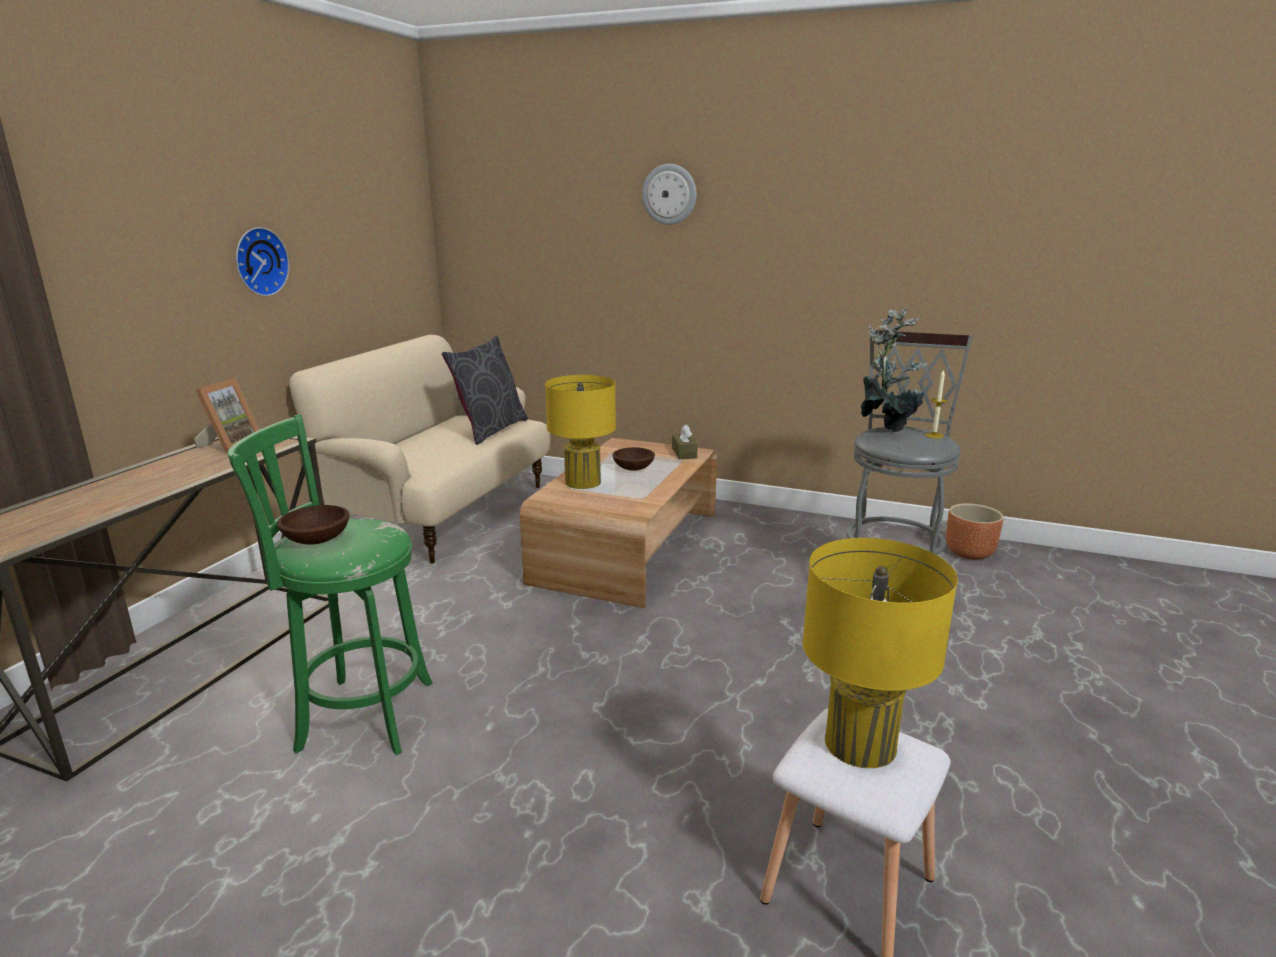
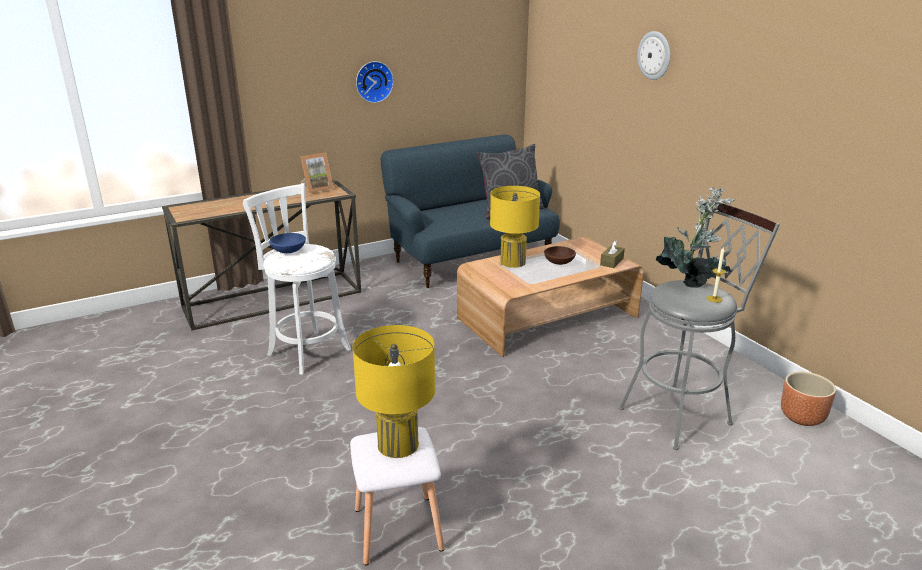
camera: 40 degrees right, 5 degrees up
green stool [228,414,433,755] -> white stool [243,183,351,375]
brown bowl [277,505,350,545] -> blue bowl [269,233,306,253]
beige sofa [289,335,551,564] -> blue sofa [381,134,560,288]

